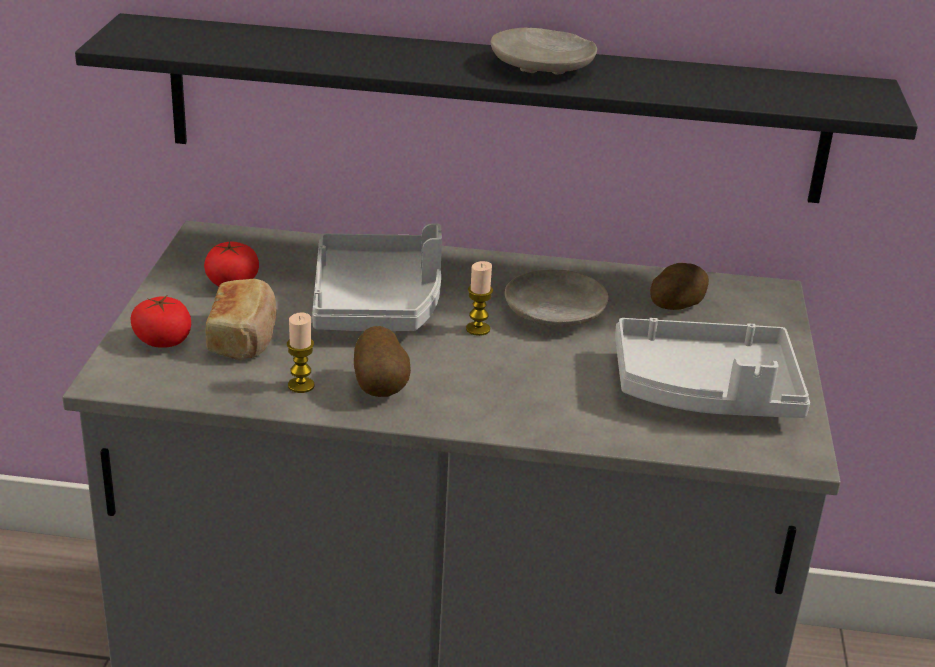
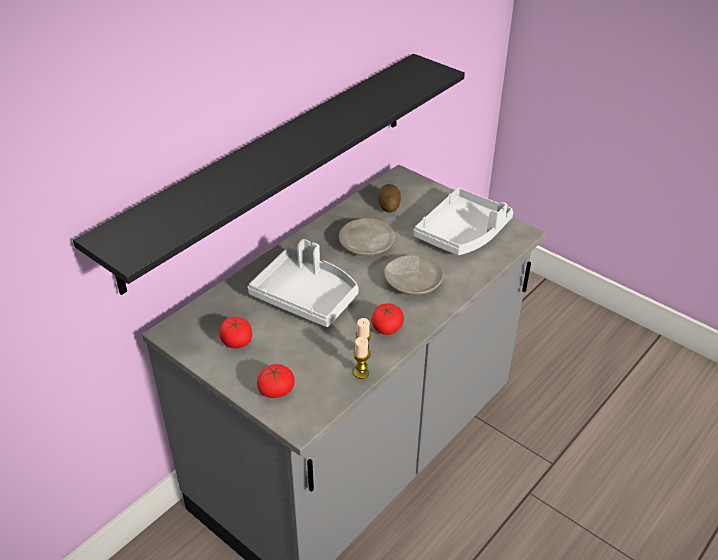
camera: 55 degrees left, 10 degrees up
bread [205,279,277,360] -> none
potato [354,326,411,397] -> tomato [371,303,404,335]
candle [466,261,493,336] -> candle moved to [354,337,369,379]
beige plate [491,28,597,75] -> beige plate moved to [384,255,443,295]

